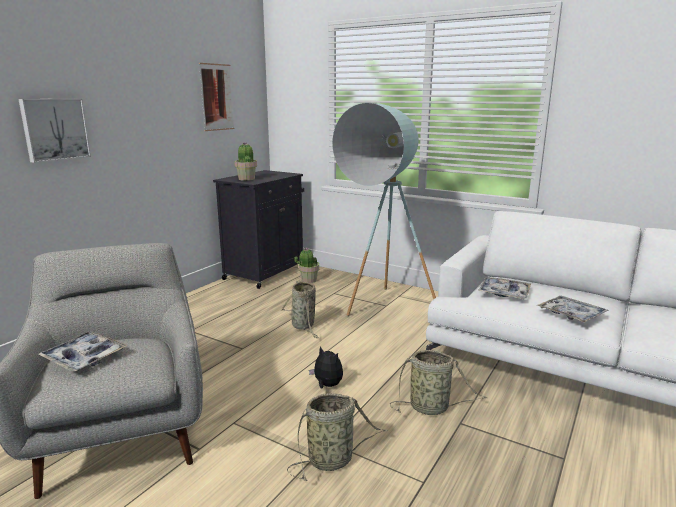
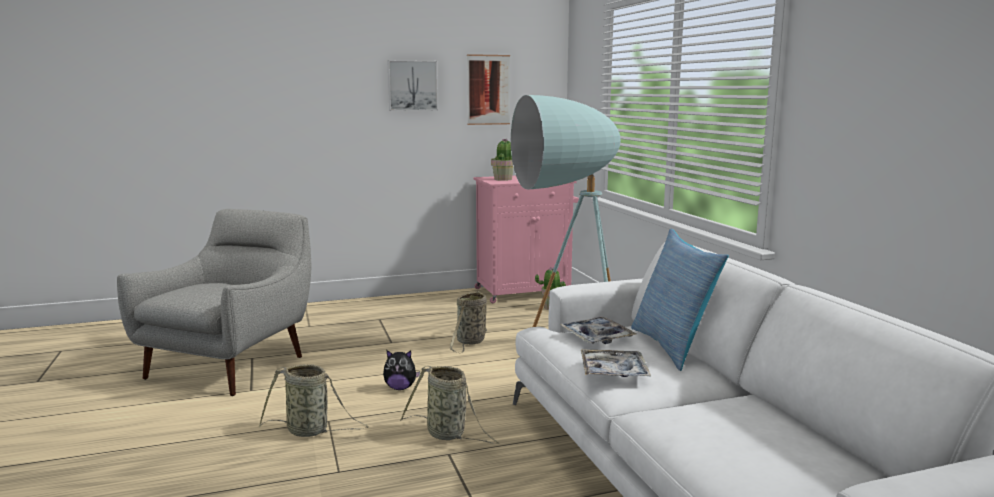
camera: 40 degrees right, 5 degrees down
picture [18,99,91,163] -> picture moved to [387,60,438,111]
tray [38,332,128,371] -> none
black cabinet [213,170,304,289] -> pink cabinet [473,176,579,303]
plush toy [309,347,343,389] -> plush toy turned 105 degrees clockwise [383,350,420,390]
none -> pillow [631,229,729,371]

